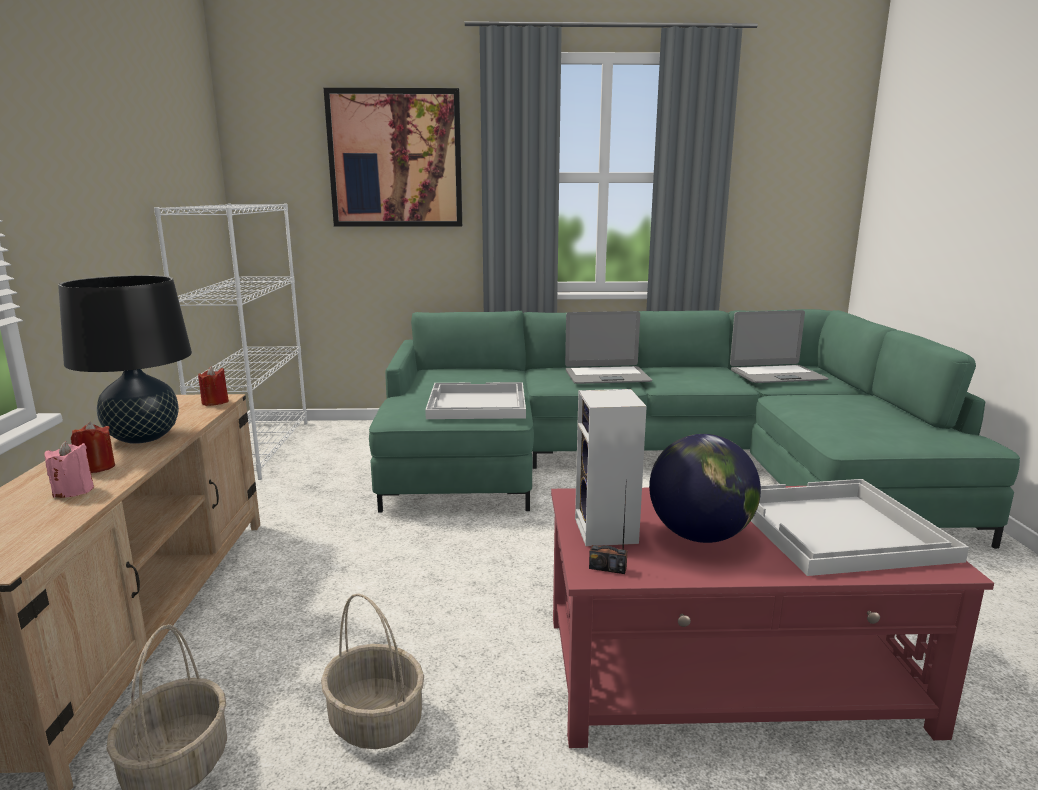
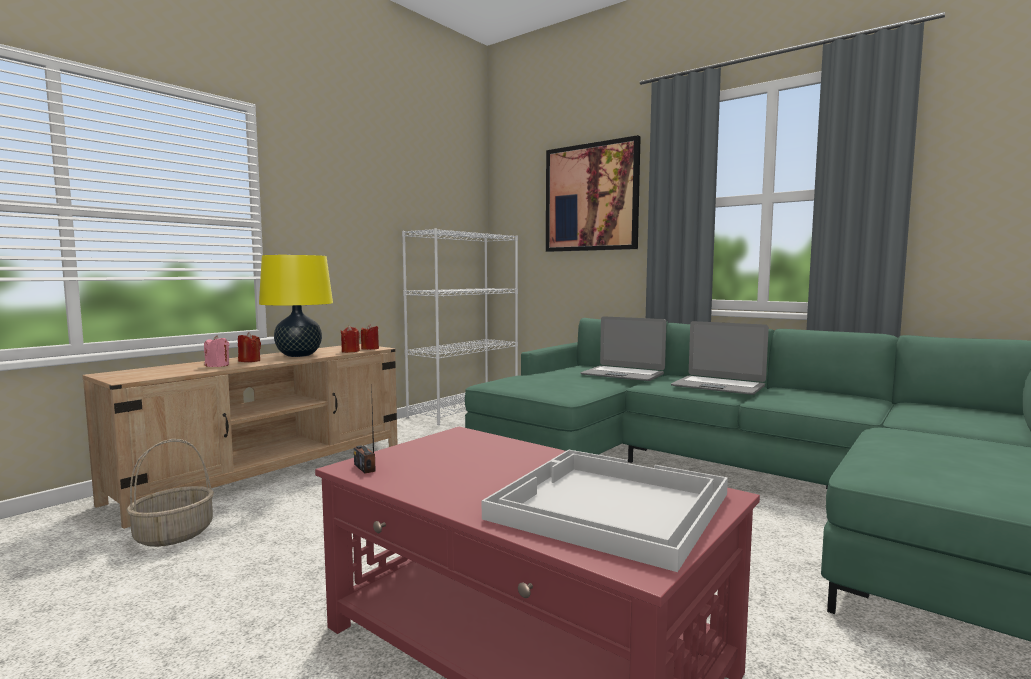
camera: 40 degrees right, 10 degrees down
black table lamp [58,275,192,444] -> yellow table lamp [259,255,333,357]
basket [321,594,424,749] -> none
white tray [425,382,526,419] -> none
speaker [575,389,647,546] -> none
globe [649,434,761,543] -> none
laptop [730,310,829,383] -> laptop moved to [580,316,666,381]
none -> red candle [341,326,360,353]

